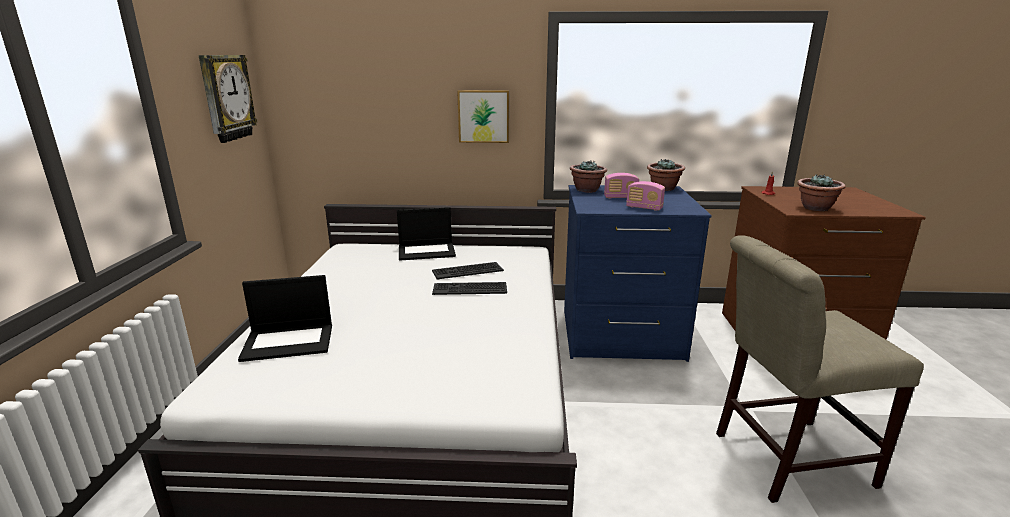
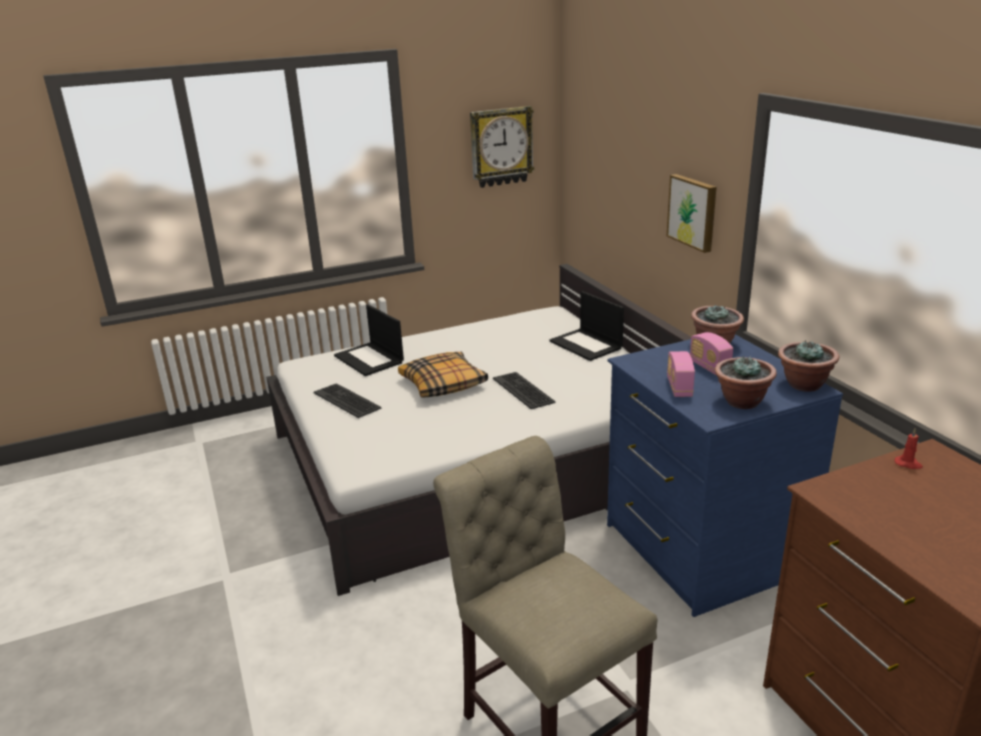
camera: 65 degrees right, 5 degrees up
keyboard [432,262,504,279] -> keyboard moved to [314,383,382,418]
potted plant [797,174,846,211] -> potted plant moved to [715,356,777,409]
none -> pillow [398,352,488,398]

